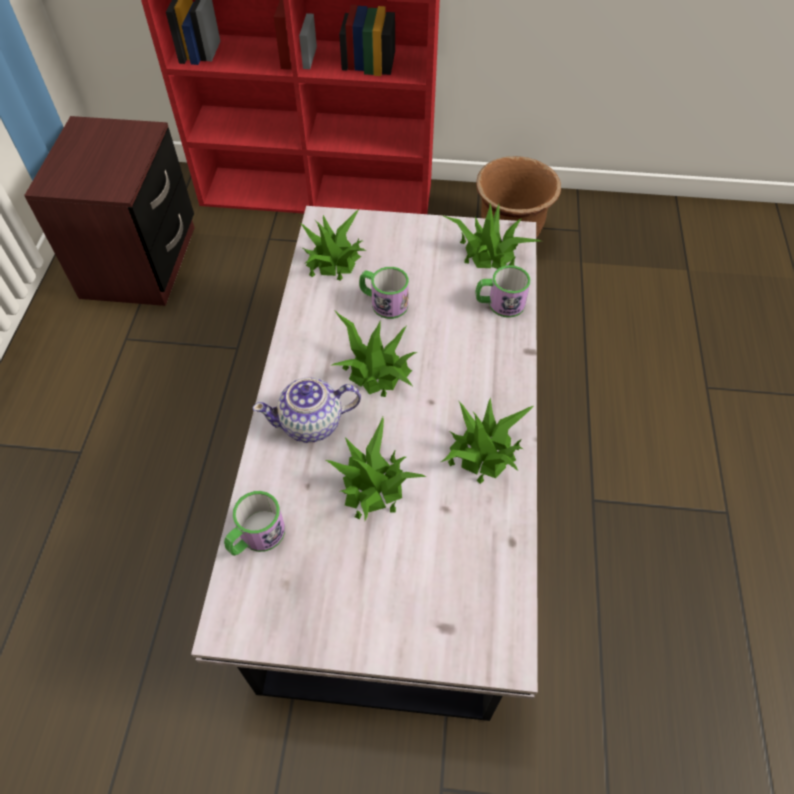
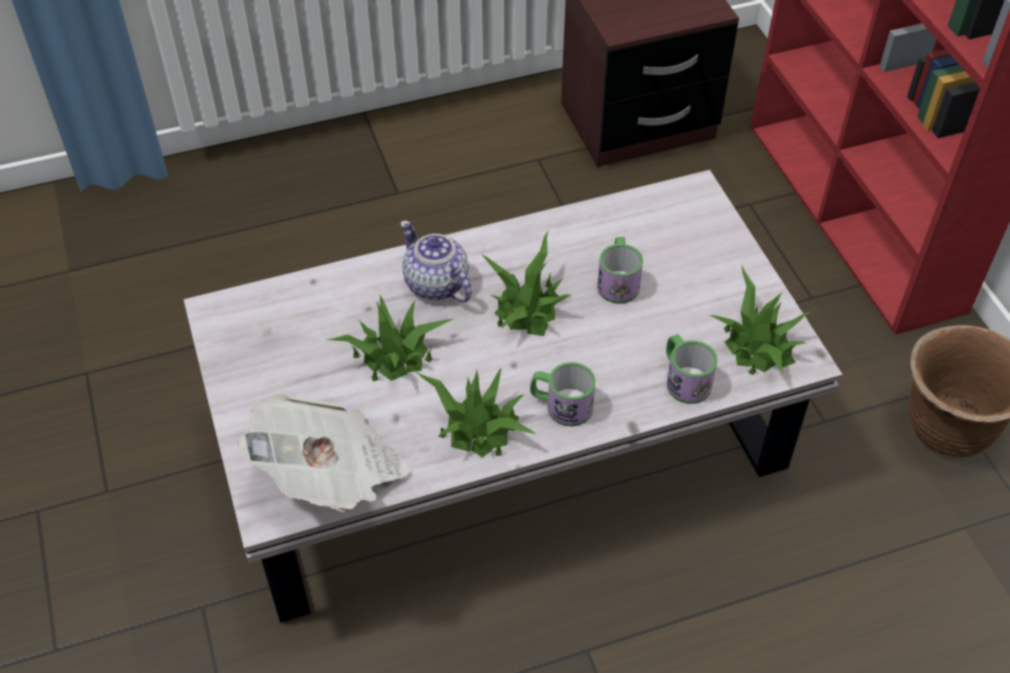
camera: 65 degrees right, 5 degrees down
mug [224,491,285,556] -> mug moved to [530,362,596,427]
potted plant [300,209,366,281] -> none
none -> newspaper [237,394,410,512]

